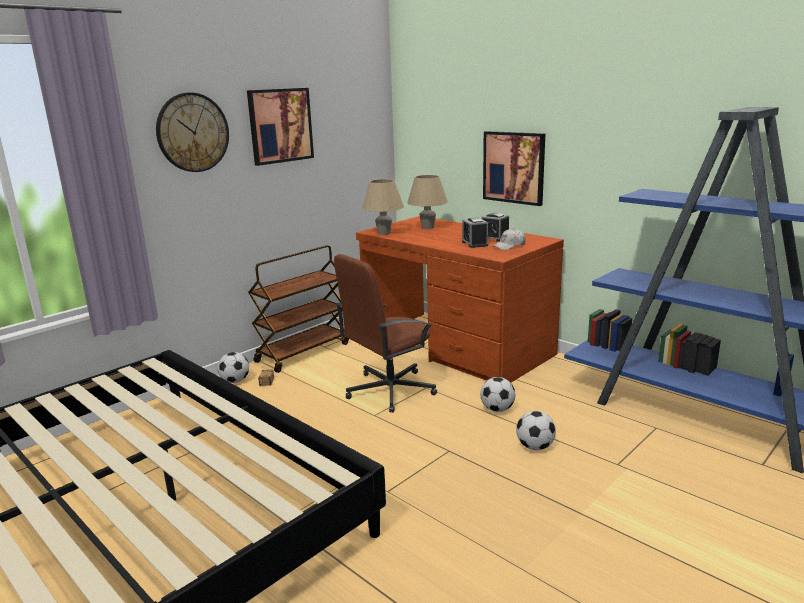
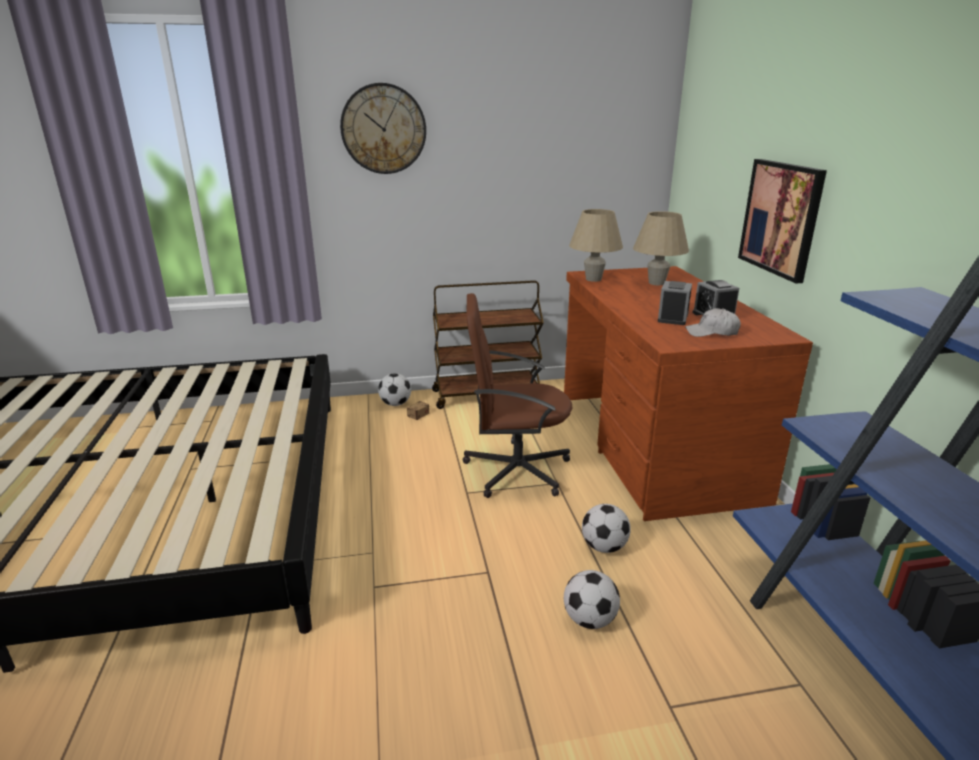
camera: 35 degrees right, 5 degrees up
picture [247,88,314,166] -> none

